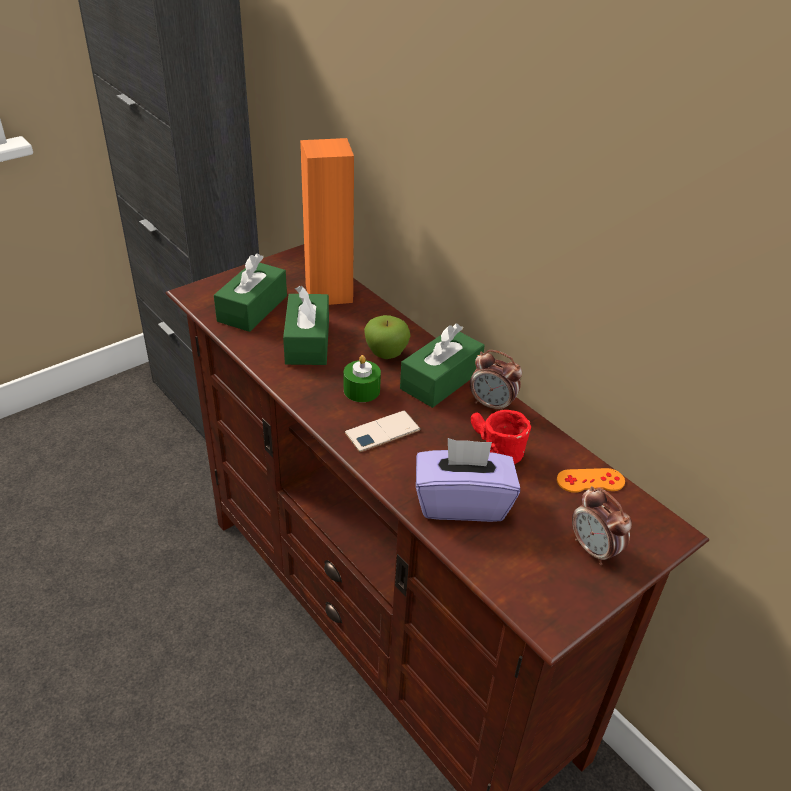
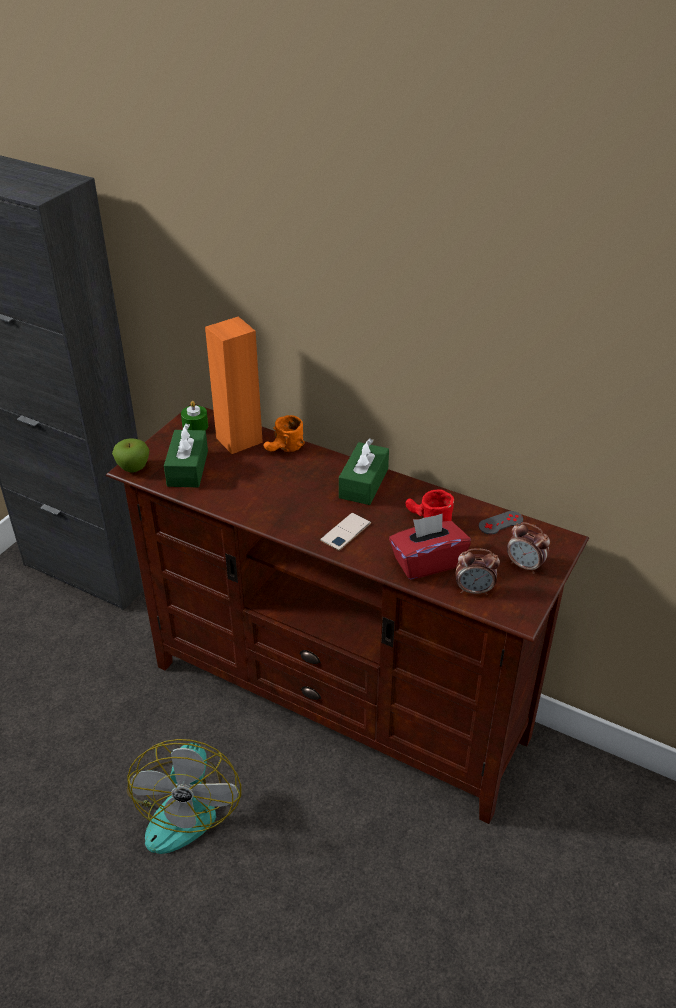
camera: 20 degrees left, 0 degrees up
green tissue box [283,286,329,365] -> none
green candle [344,355,381,402] -> green candle moved to [181,401,208,431]
apple [364,315,411,359] -> apple moved to [112,438,149,473]
purple tissue box [416,438,520,522] -> red tissue box [389,513,471,580]
alarm clock [470,350,522,410] -> alarm clock moved to [455,548,500,595]
orange game controller [557,468,625,493] -> grey game controller [479,511,523,534]
none -> fan [127,739,241,854]
none -> orange mug [264,415,305,452]

